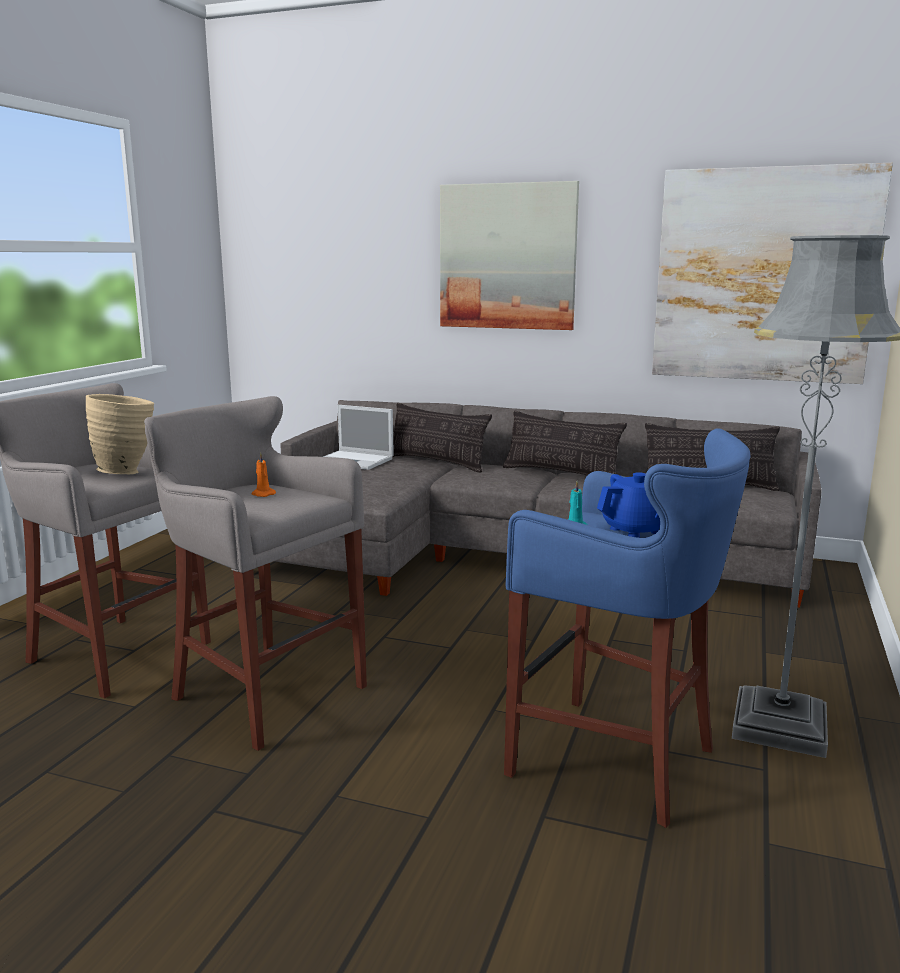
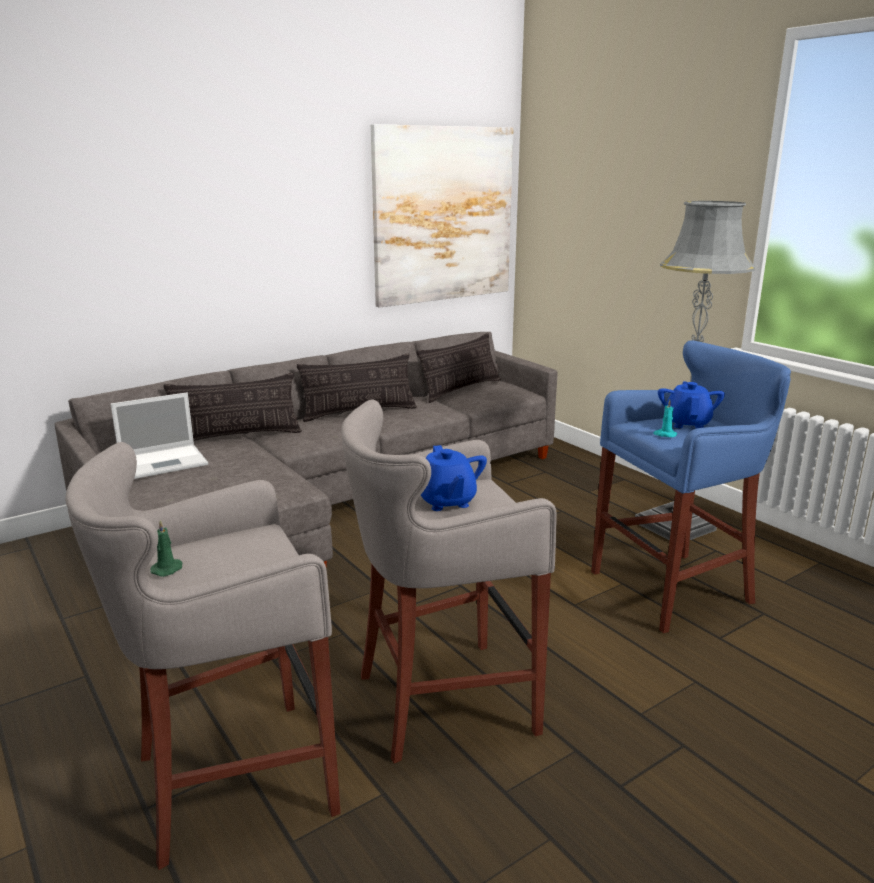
camera: 55 degrees left, 5 degrees up
beige vase [86,394,154,474] -> none
orange candle [251,453,276,497] -> blue teapot [421,445,487,511]
picture [440,181,579,330] -> none
none -> green candle [150,520,183,577]

